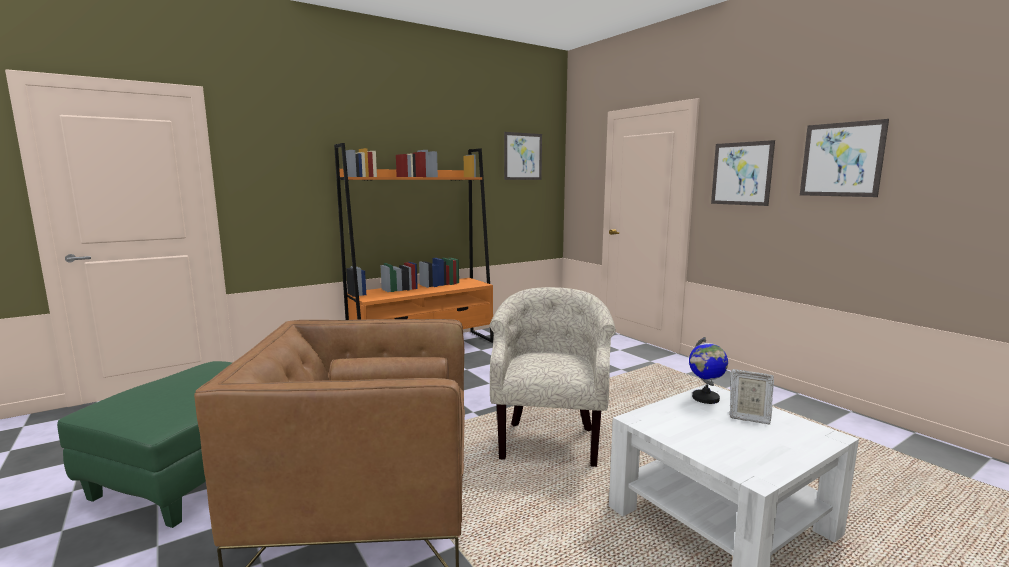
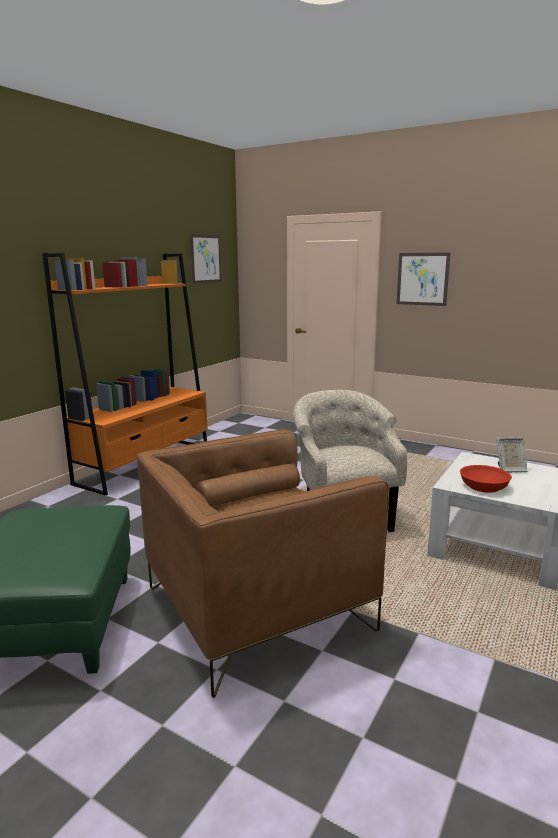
camera: 25 degrees left, 5 degrees up
globe [689,337,728,404] -> none
picture [800,119,889,197] -> none
none -> red bowl [460,465,512,493]

